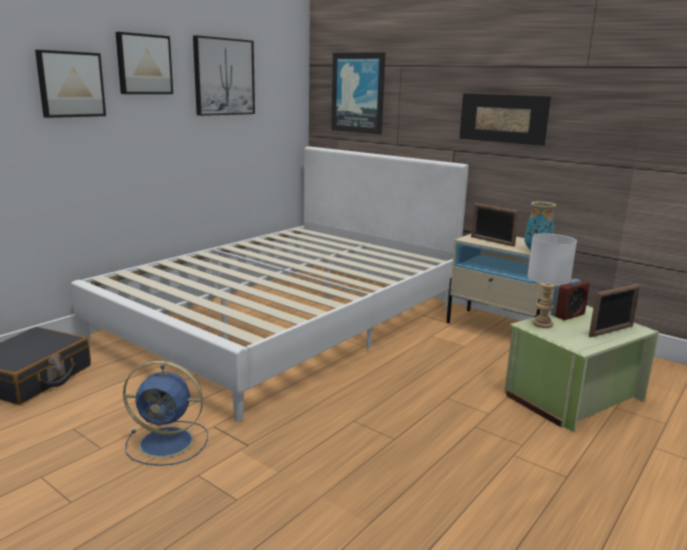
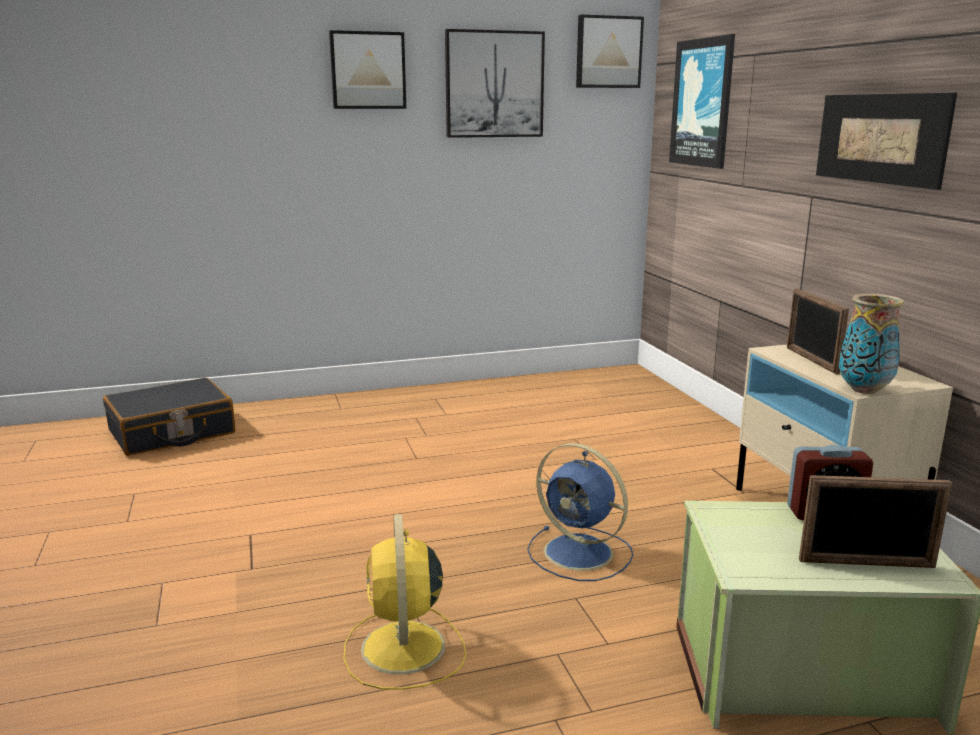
camera: 35 degrees right, 0 degrees up
picture [35,50,106,118] -> picture moved to [576,15,644,88]
white bed [71,146,469,422] -> none
blue fan [123,361,208,466] -> blue fan moved to [527,443,633,581]
white table lamp [527,233,577,328] -> none
none -> yellow fan [343,514,466,690]

